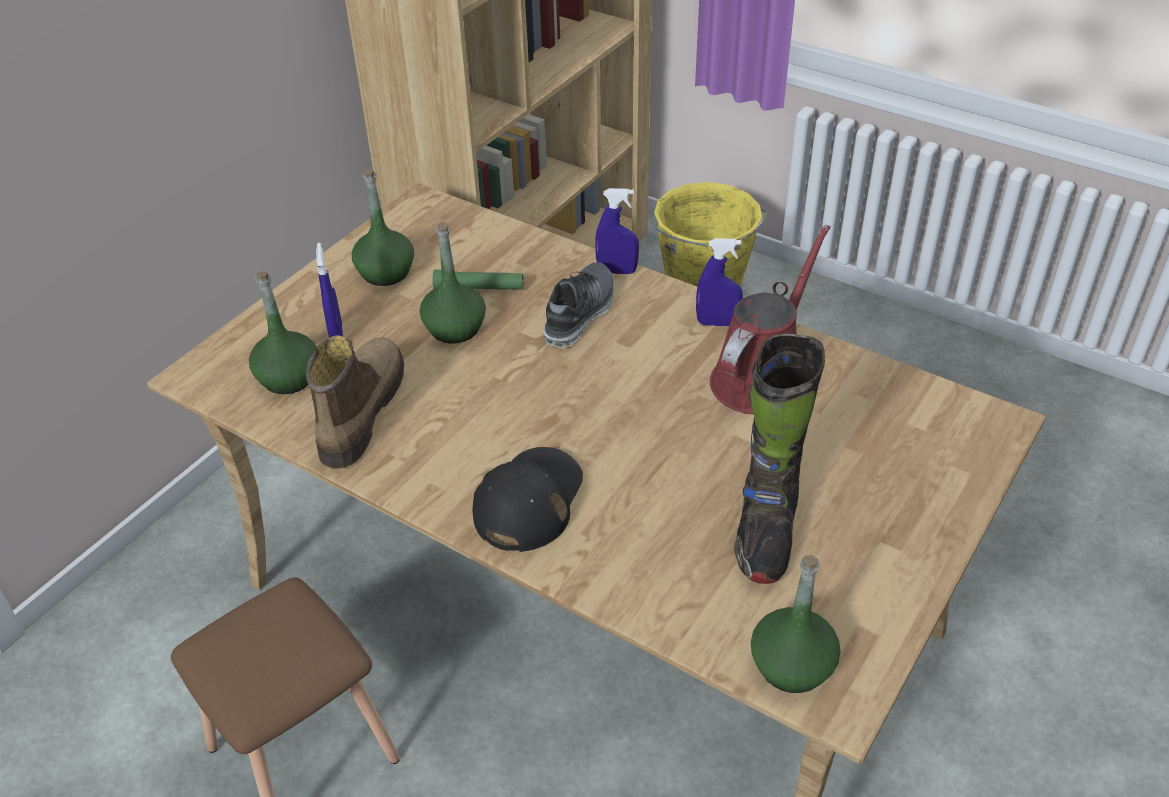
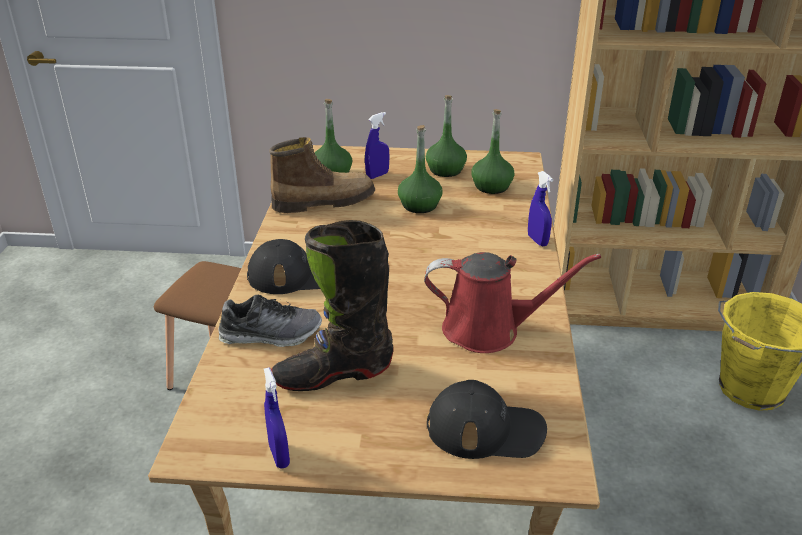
camera: 60 degrees right, 10 degrees down
green flashlight [432,270,524,289] -> none
shoe [543,262,615,348] -> shoe moved to [219,295,322,347]
blue spray bottle [696,238,743,327] -> blue spray bottle moved to [264,367,290,469]
green bottle [751,555,841,693] -> green bottle moved to [471,109,515,194]
none -> black cap [427,380,547,459]

